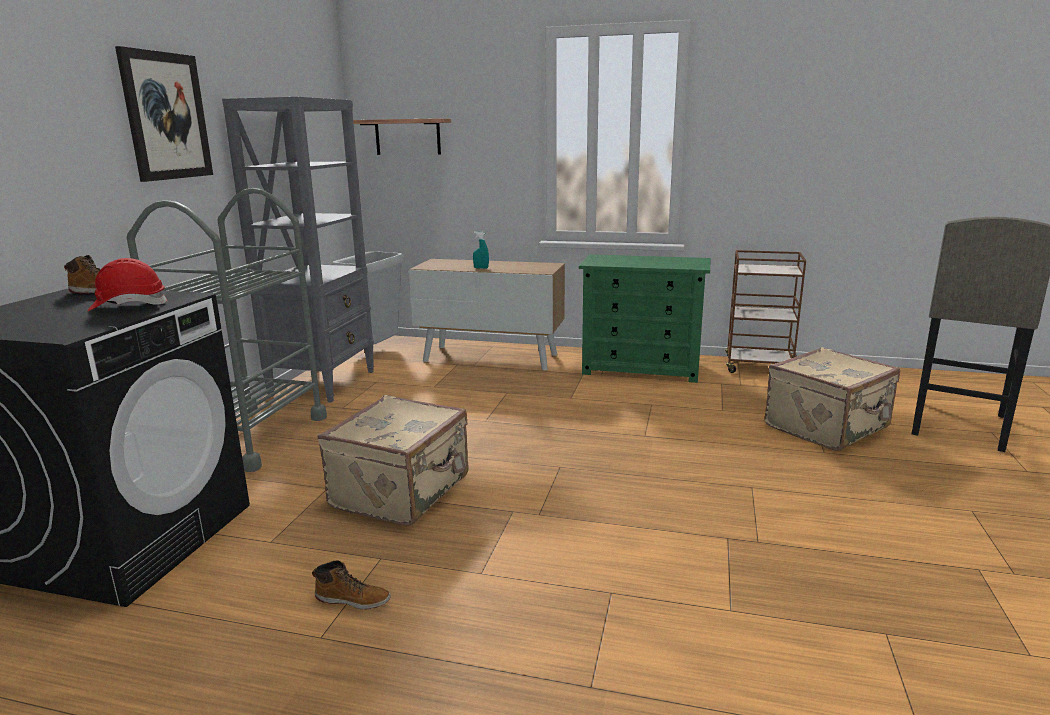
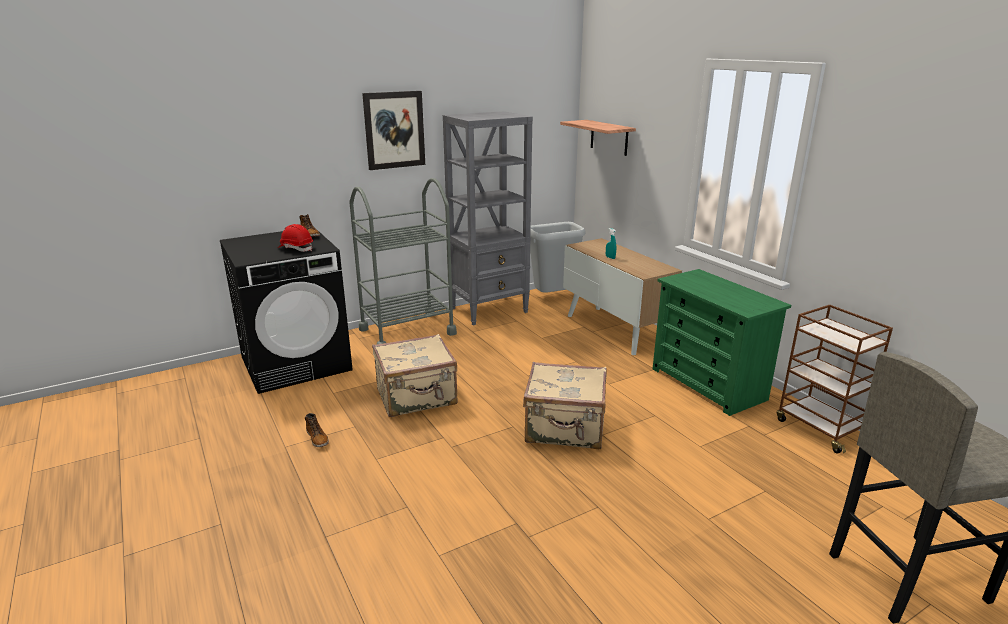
camera: 45 degrees right, 5 degrees up
beige suitcase [765,347,900,451] -> beige suitcase moved to [523,362,606,449]

